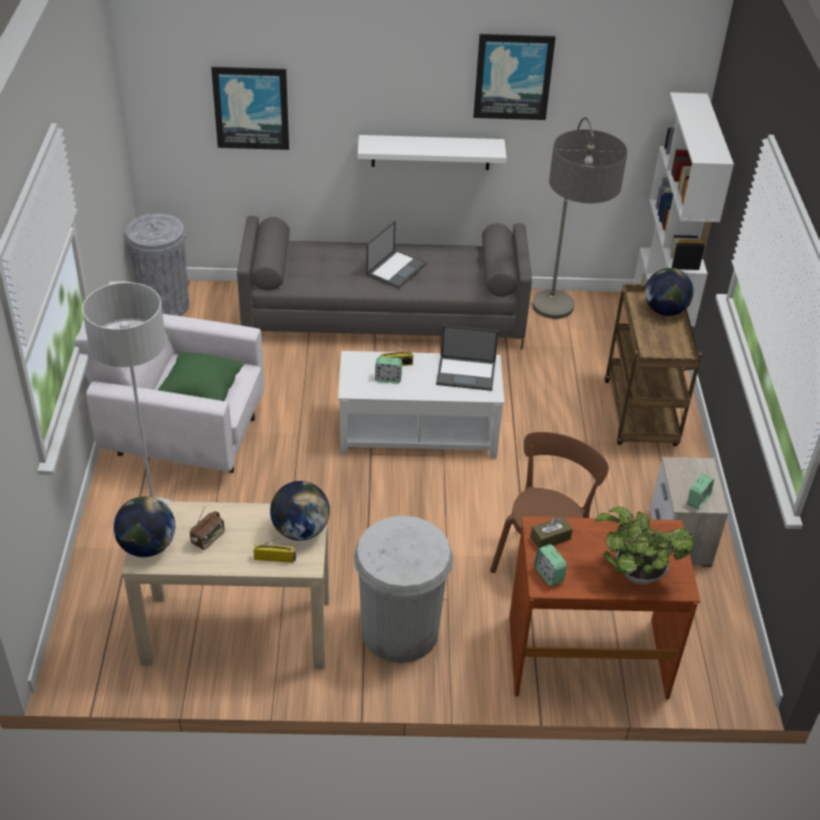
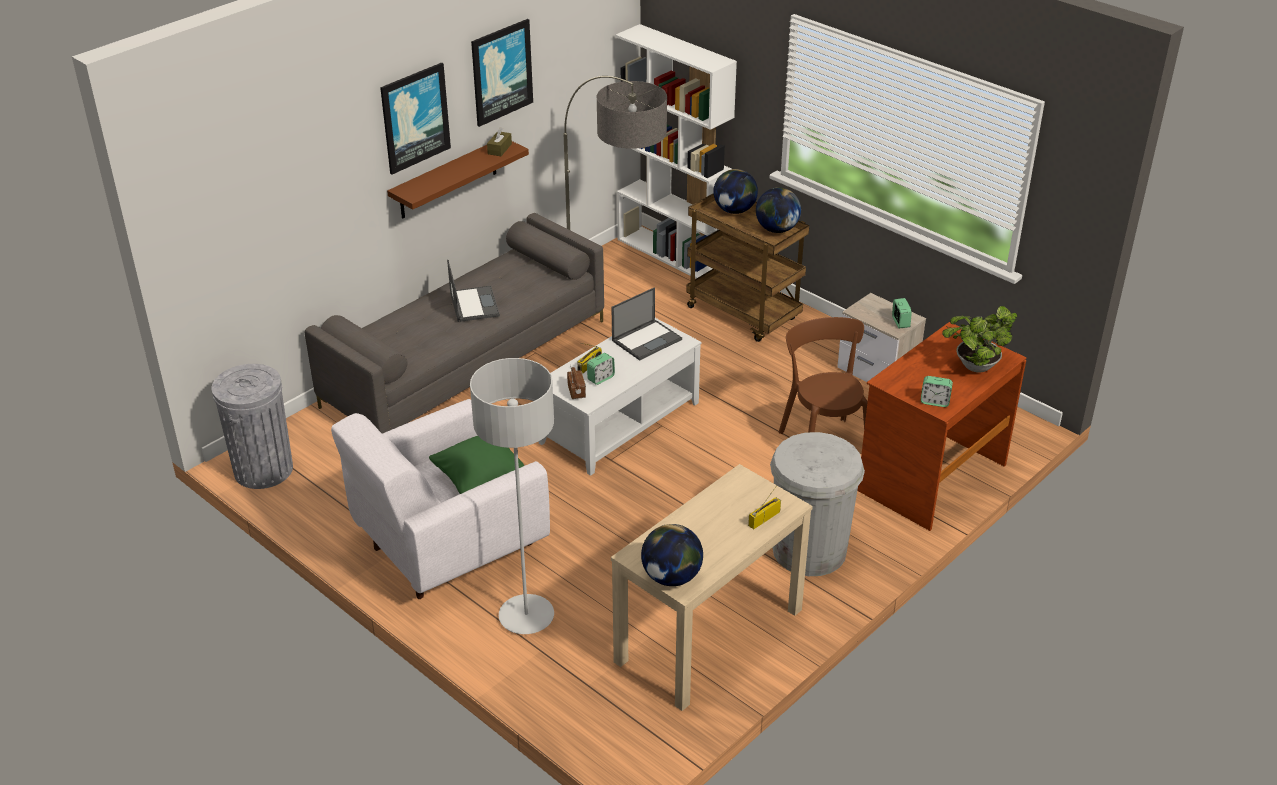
camera: 45 degrees left, 5 degrees down
radio [190,507,225,550] -> radio moved to [567,363,586,399]
picture [211,67,289,150] -> picture moved to [380,62,451,174]
globe [270,481,330,541] -> globe moved to [756,187,801,233]
white shelf [358,135,507,170] -> brown shelf [387,141,529,219]
brown tissue box [531,516,573,548] -> brown tissue box moved to [487,127,512,156]

